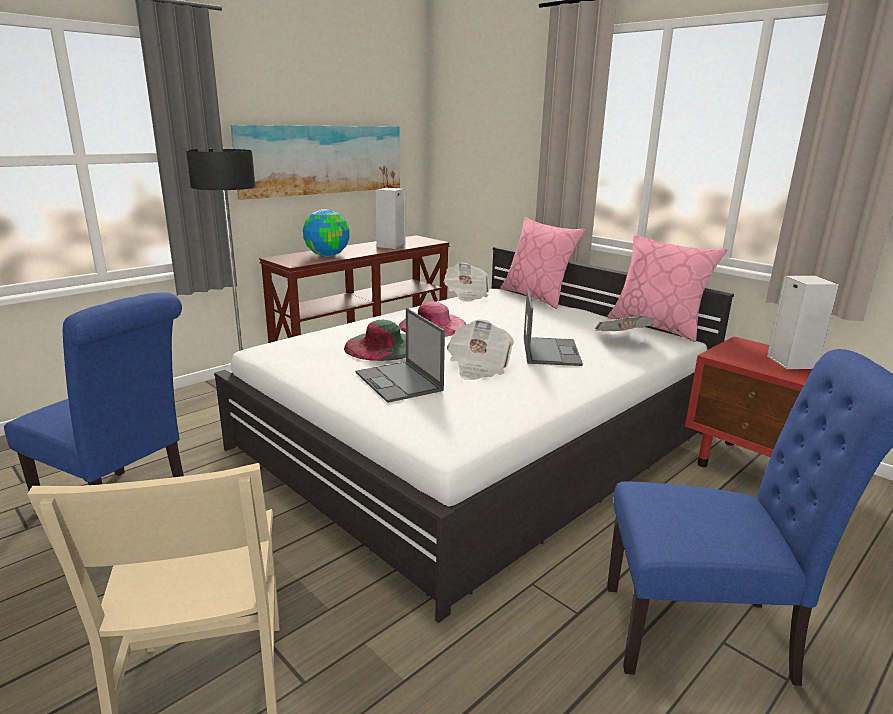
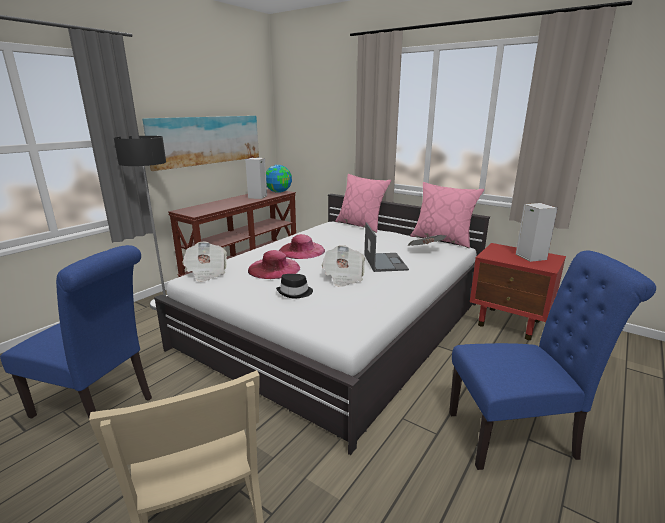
camera: 10 degrees left, 0 degrees up
globe [303,209,350,257] -> globe moved to [266,165,292,193]
green hat [344,320,406,361] -> pink hat [248,250,300,279]
laptop [356,308,445,403] -> black hat [276,274,313,299]
newspaper [443,263,489,302] -> newspaper moved to [182,241,227,282]

